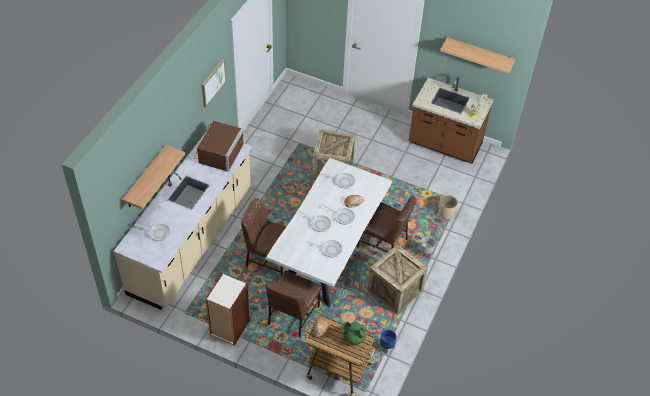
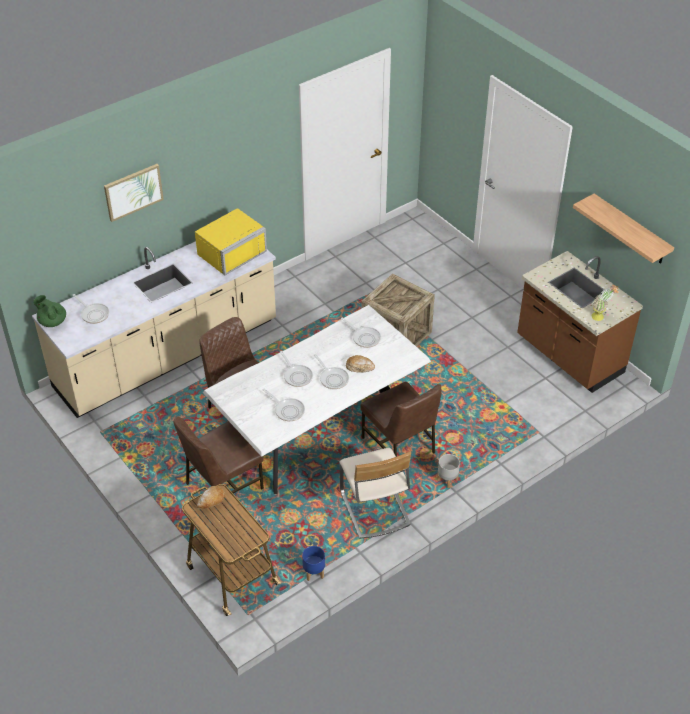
camera: 30 degrees right, 5 degrees down
shelf [122,145,185,209] -> none
brown microwave [194,121,244,172] -> yellow microwave [195,208,267,275]
picture [202,59,226,107] -> picture moved to [104,164,164,222]
bookcase [205,274,250,346] -> none
green teapot [342,322,366,345] -> green teapot moved to [33,295,66,327]
crate [367,245,428,314] -> beige chair [339,448,411,539]
beige planter [438,195,458,219] -> none

